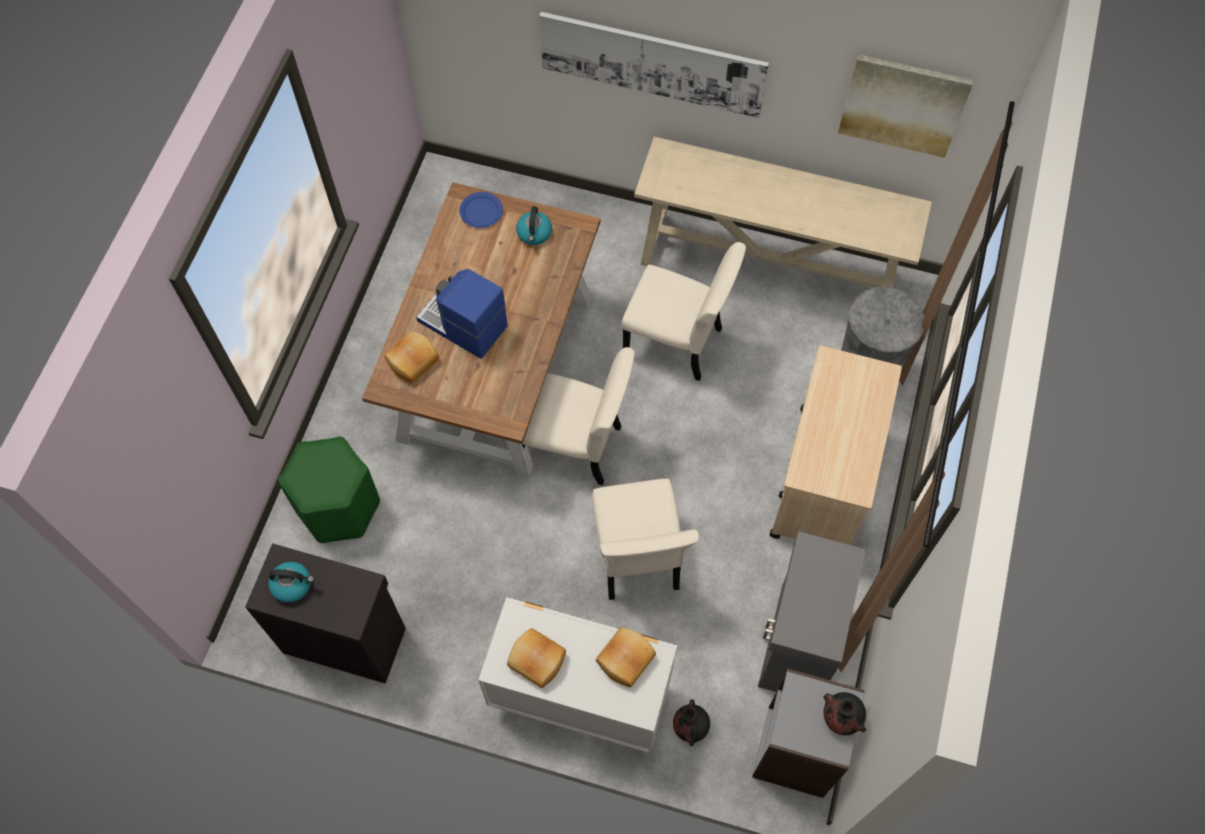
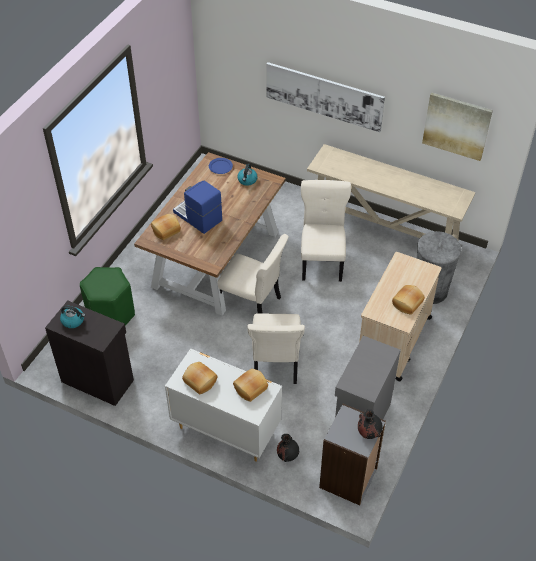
camera: 10 degrees right, 15 degrees down
beige chair [621,242,746,381] -> beige chair turned 120 degrees counterclockwise [301,180,351,282]
none -> bread [392,285,425,315]

